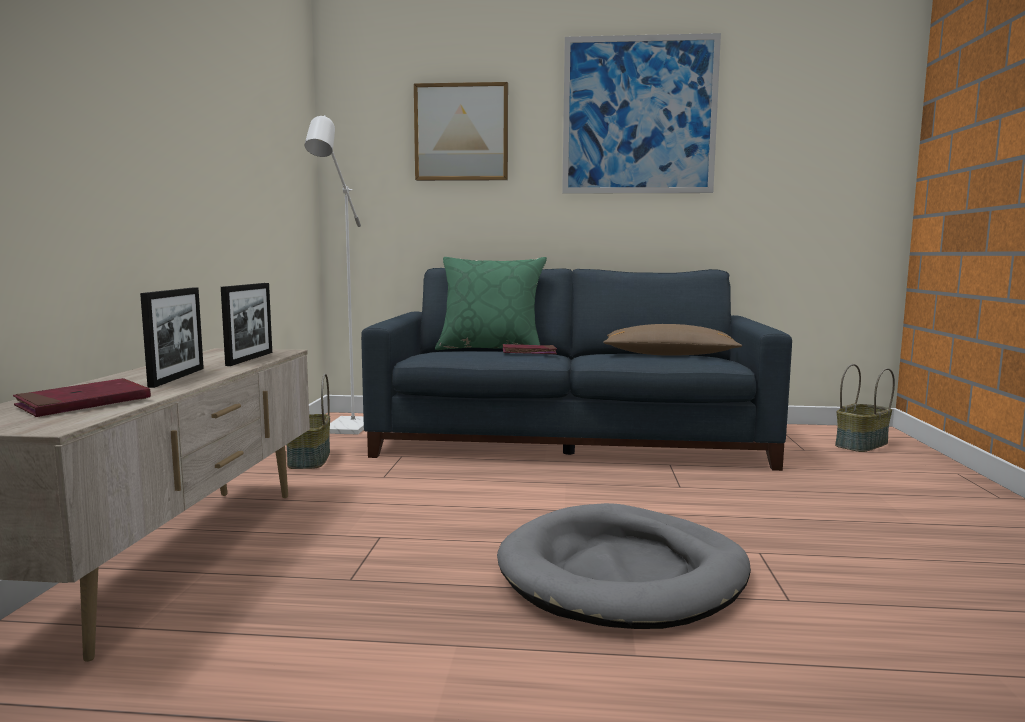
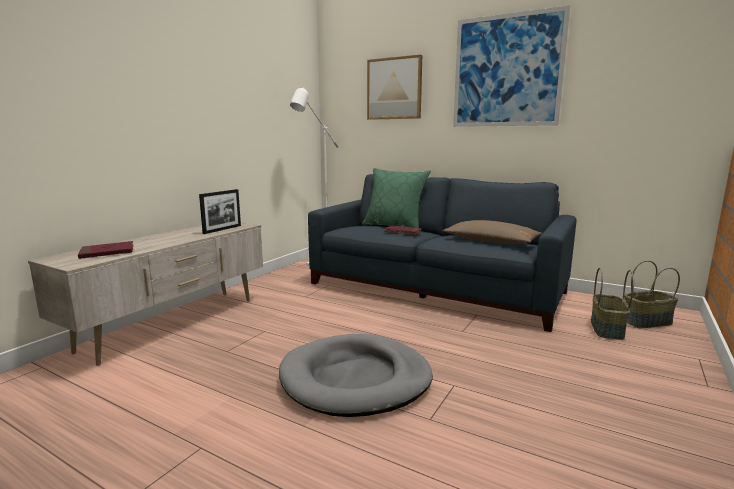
camera: 25 degrees right, 5 degrees up
picture frame [140,288,204,388] -> none
basket [286,374,330,469] -> basket moved to [591,268,634,340]

